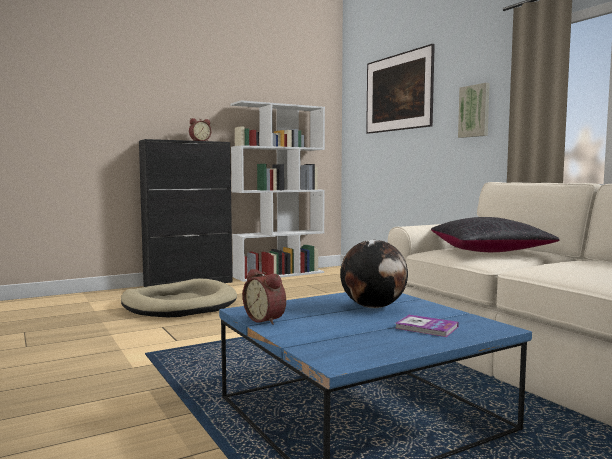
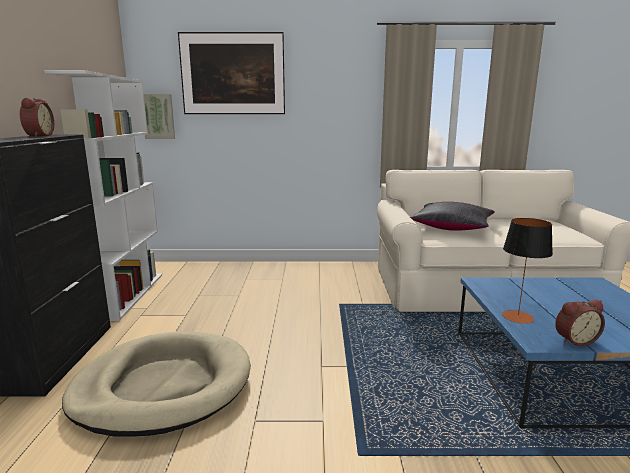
camera: 60 degrees left, 10 degrees up
globe [340,240,408,308] -> none
book [395,315,459,337] -> none
picture [458,83,490,138] -> picture moved to [144,94,175,139]
none -> table lamp [502,218,553,324]

